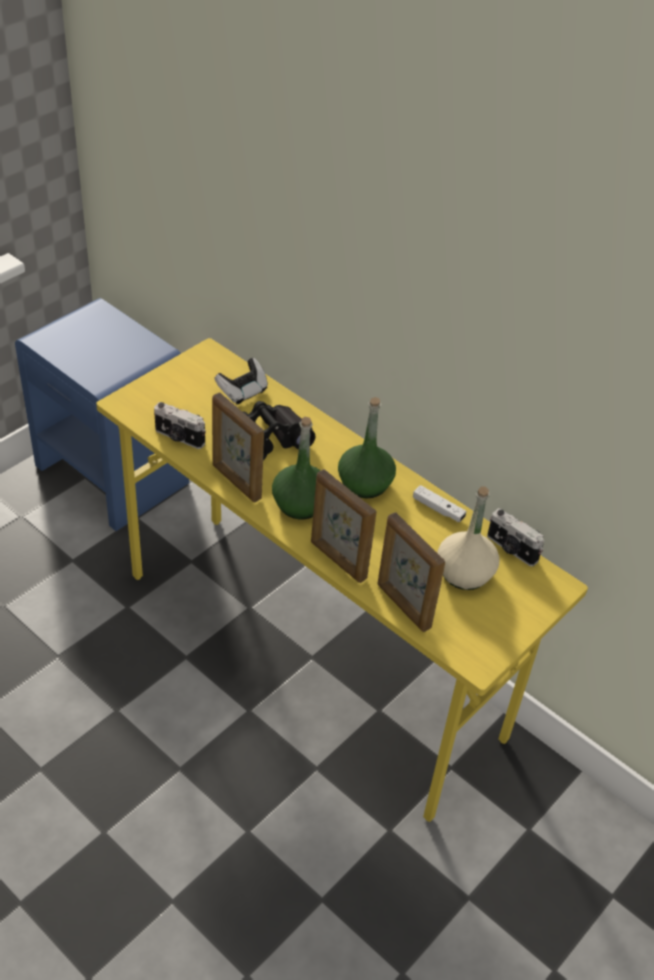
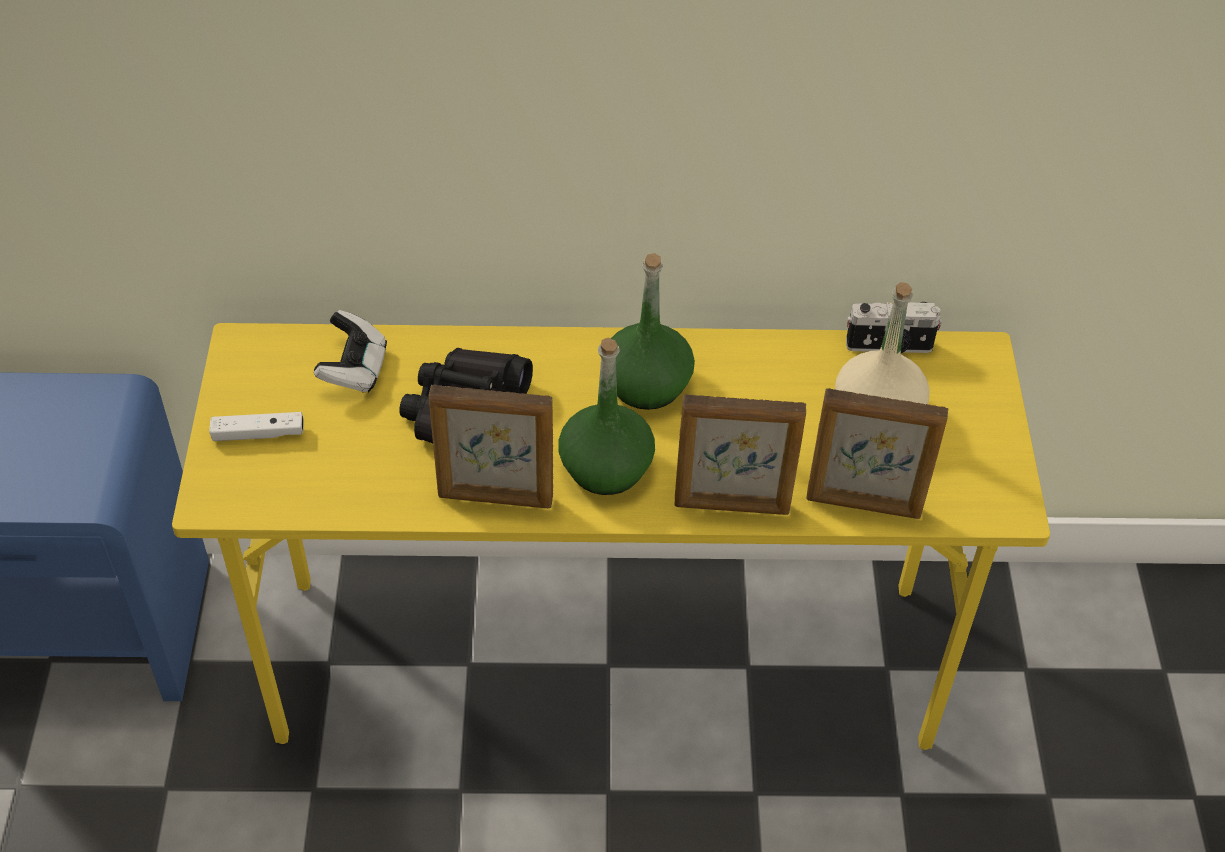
camera: 40 degrees left, 5 degrees up
camera [154,402,206,449] -> none
white game controller [413,485,466,522] -> white game controller moved to [209,412,304,441]

